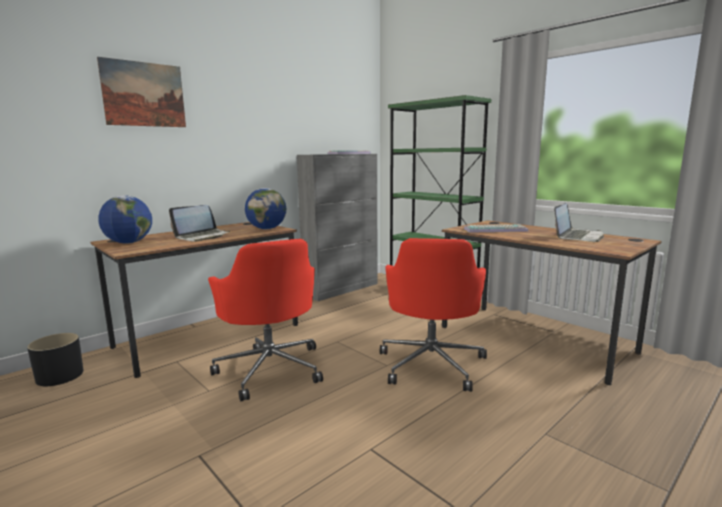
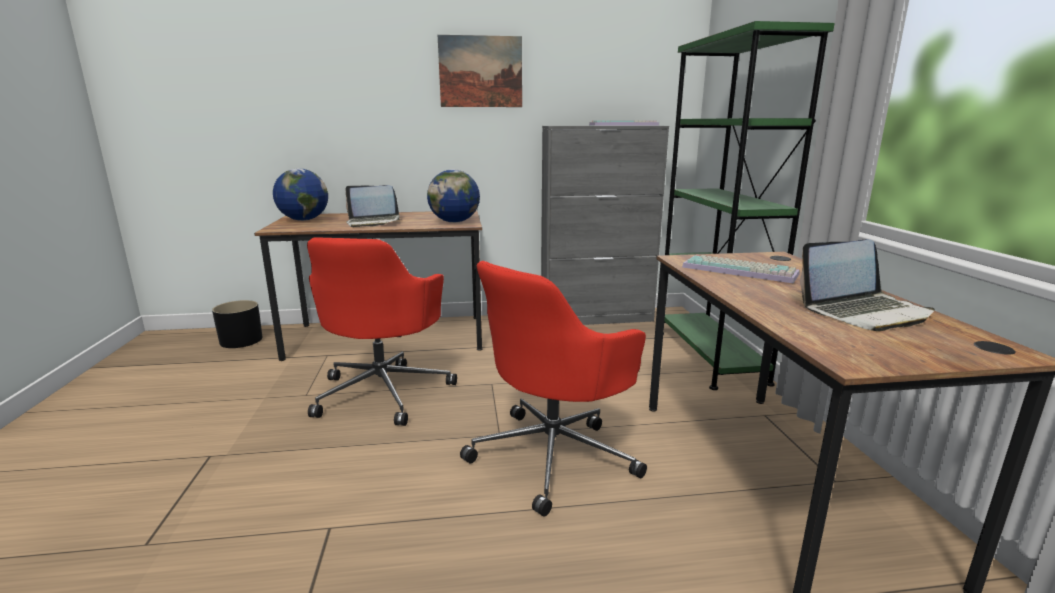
camera: 35 degrees right, 5 degrees up
picture [97,57,186,127] -> picture moved to [438,35,522,107]

